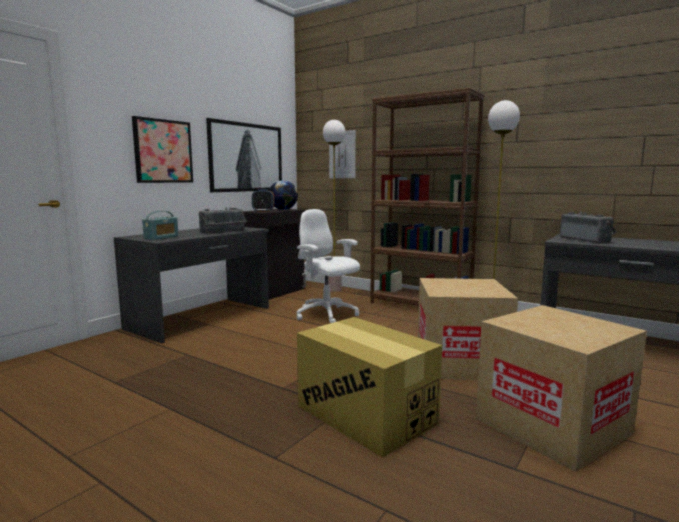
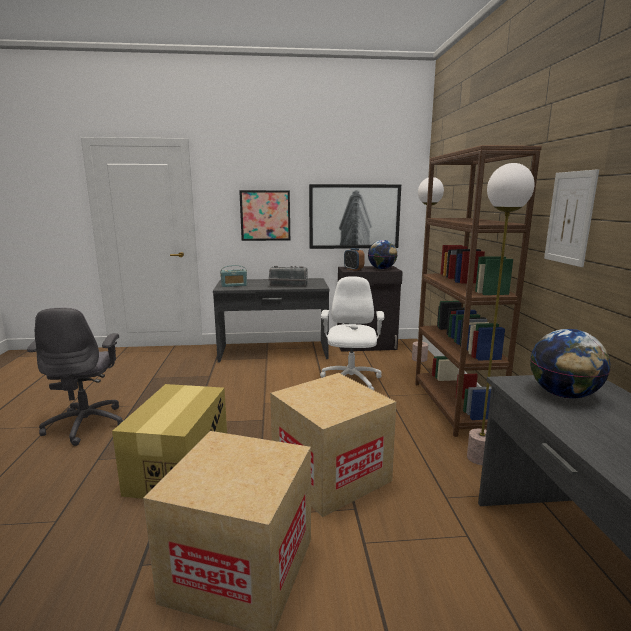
camera: 50 degrees right, 5 degrees up
picture [329,130,356,178] -> picture moved to [544,169,599,267]
radio [560,212,617,244] -> globe [530,329,610,399]
none -> grey office chair [27,308,124,446]

